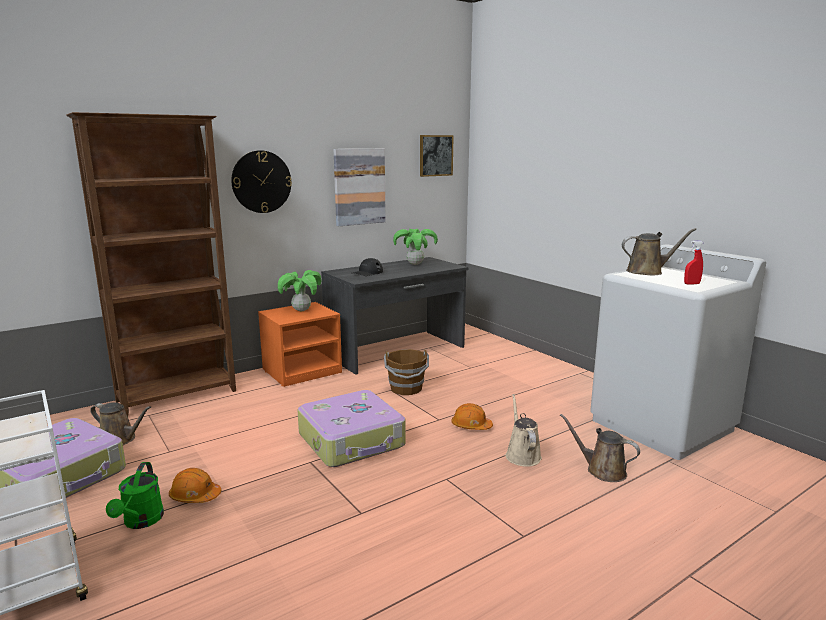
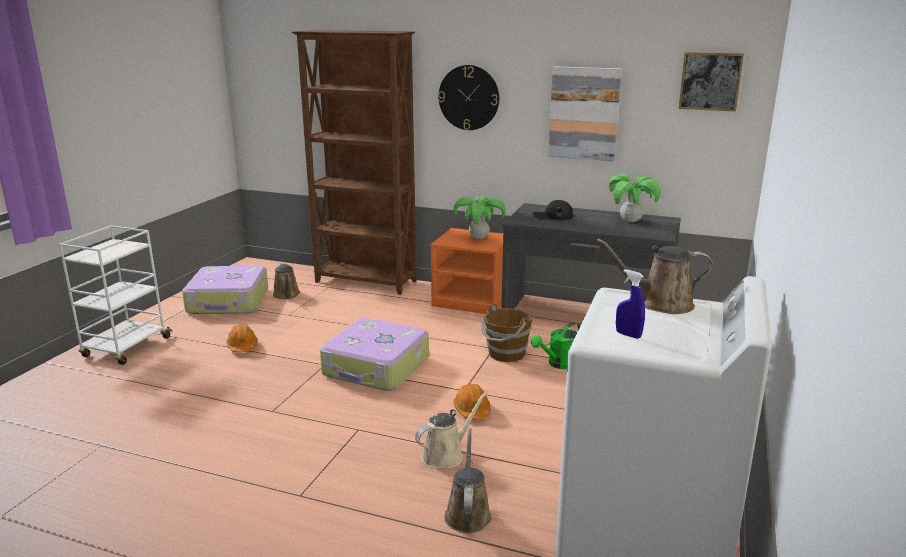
camera: 55 degrees right, 5 degrees up
green watering can [106,462,164,529] -> green watering can moved to [531,322,580,369]
brown watering can [622,228,696,275] -> brown watering can turned 135 degrees clockwise [597,239,713,314]
red spray bottle [684,241,703,285] -> blue spray bottle [616,269,645,339]

